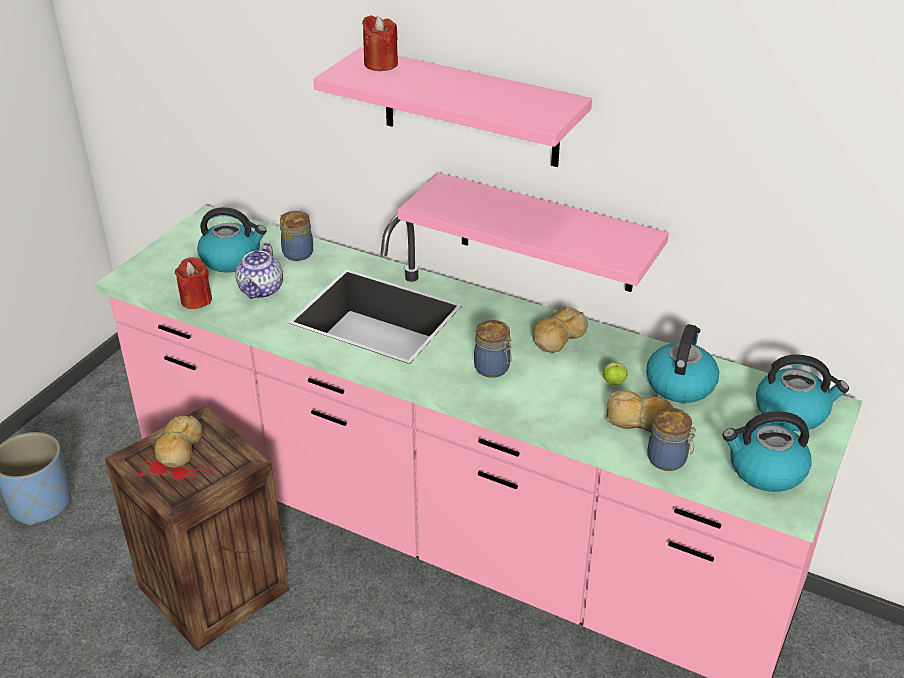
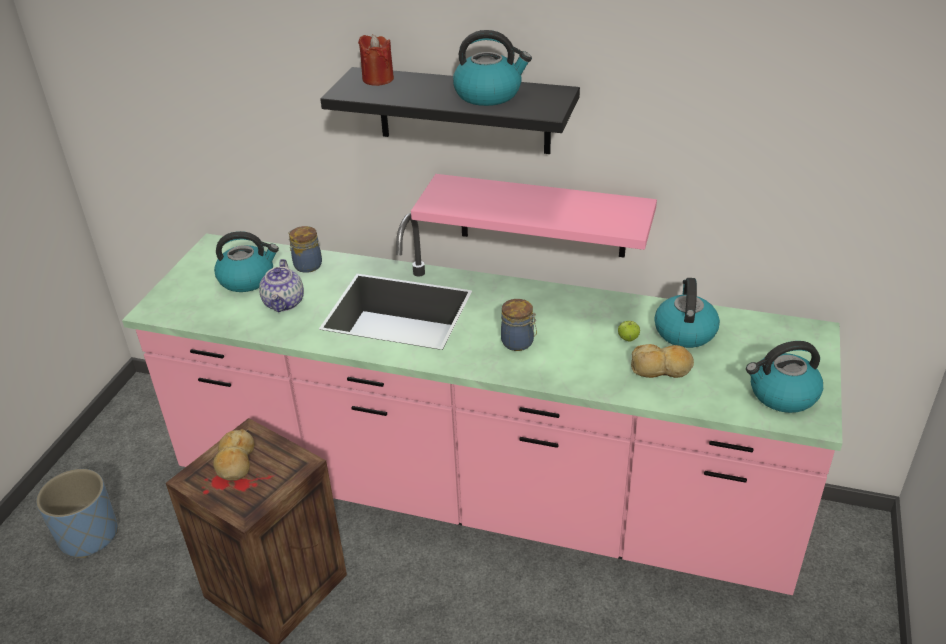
camera: 10 degrees left, 0 degrees up
red candle [175,257,212,309] -> none
pink shelf [313,48,592,167] -> black shelf [320,67,580,154]
bread [532,307,588,353] -> none
jar [647,408,696,471] -> none
kettle [756,354,849,431] -> kettle moved to [453,30,532,106]

